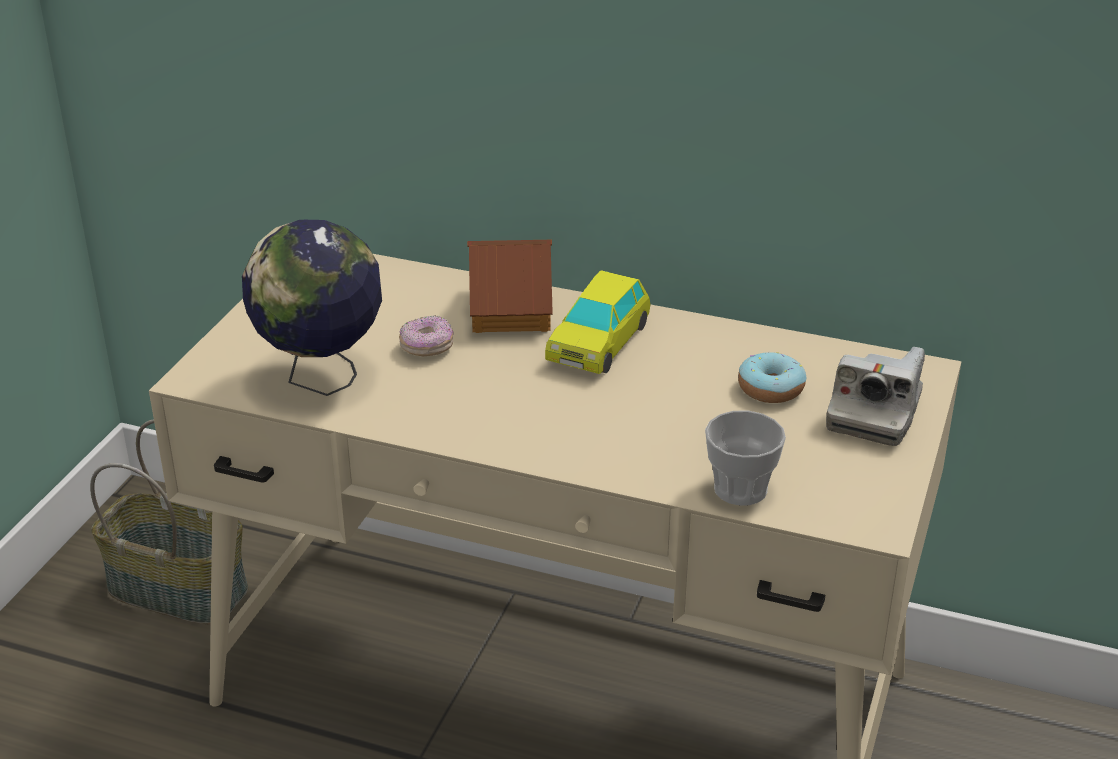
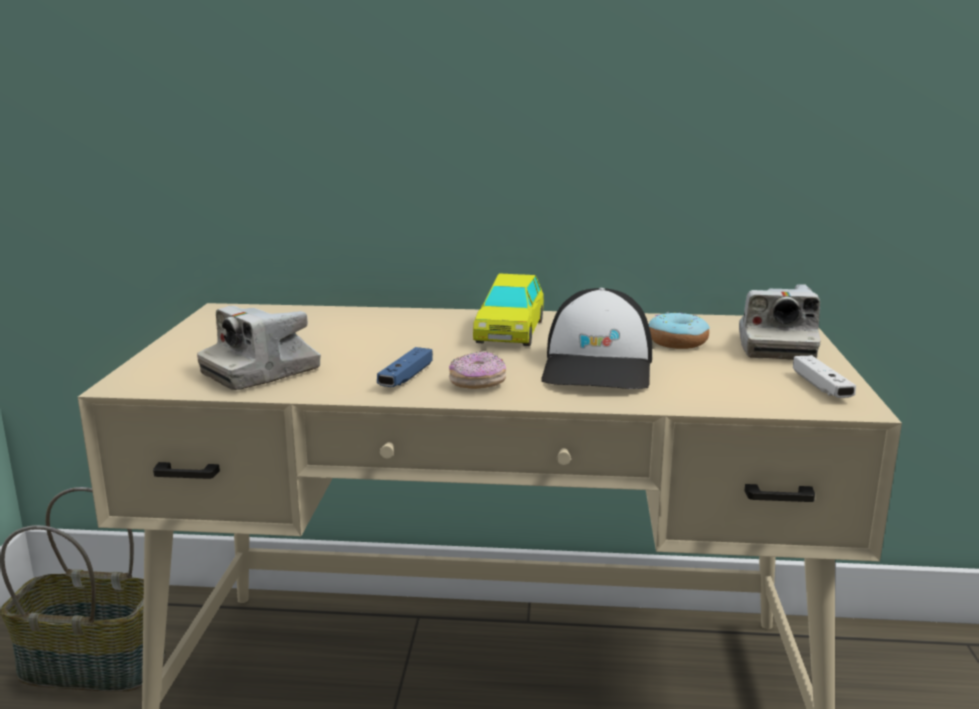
camera: 15 degrees left, 15 degrees down
globe [242,220,382,396] -> camera [197,306,321,390]
donut [399,315,454,356] -> donut moved to [449,351,506,389]
toy house [467,240,553,333] -> none
cup [705,411,786,505] -> none
none -> blue game controller [377,347,433,387]
none -> cap [542,288,652,389]
none -> white game controller [793,355,856,398]

